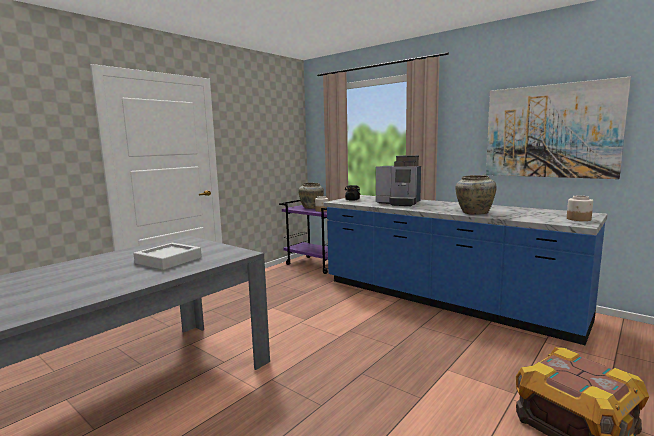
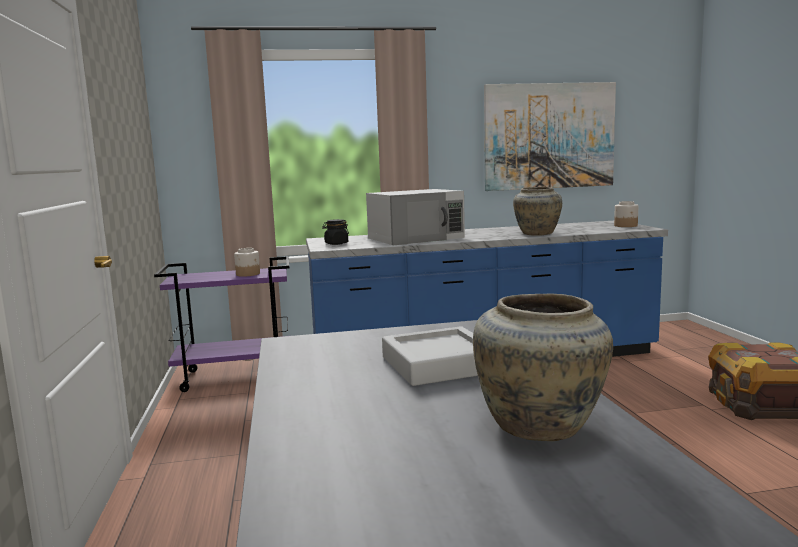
camera: 50 degrees left, 0 degrees up
beige vase [299,183,324,209] -> beige vase moved to [473,293,613,441]
coffee machine [376,155,421,206] -> white microwave [366,189,465,245]

